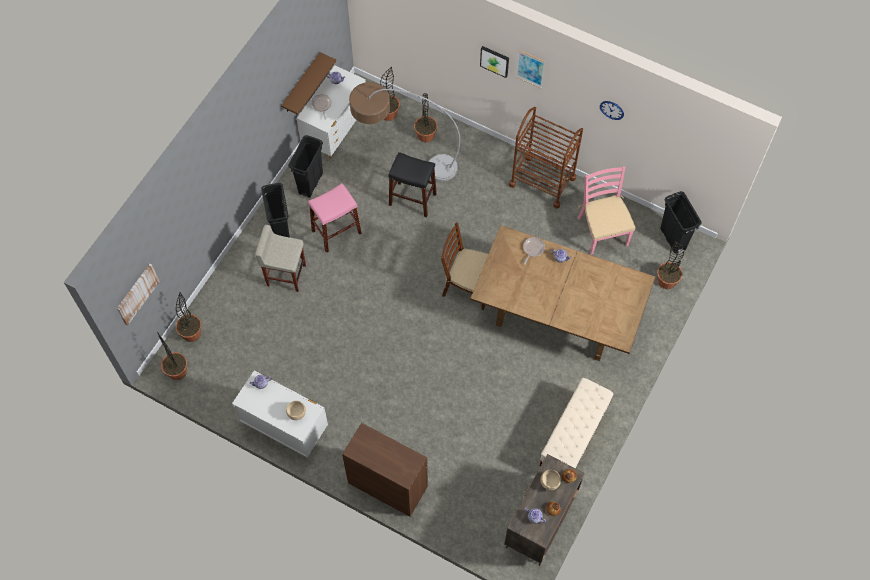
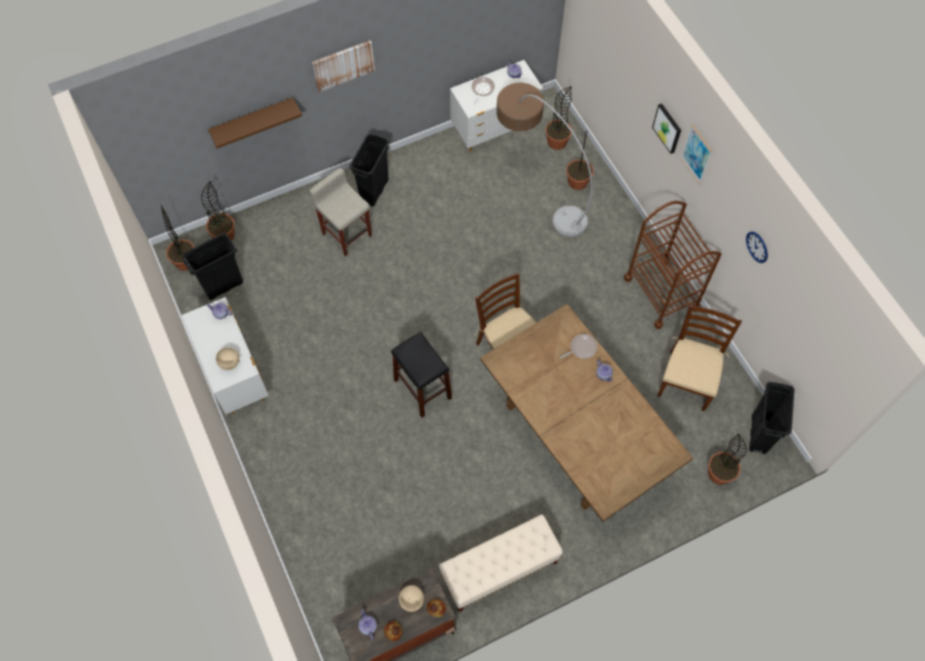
camera: 35 degrees right, 0 degrees up
picture [117,264,159,326] -> picture moved to [312,40,375,92]
brown shelf [281,52,336,115] -> brown shelf moved to [208,97,302,148]
black trash can [288,135,323,198] -> black trash can moved to [182,233,243,300]
pink stool [308,183,362,253] -> none
brown cabinet [342,423,428,517] -> none
black stool [388,152,437,217] -> black stool moved to [391,332,452,418]
pink chair [577,166,635,255] -> brown chair [657,305,742,411]

